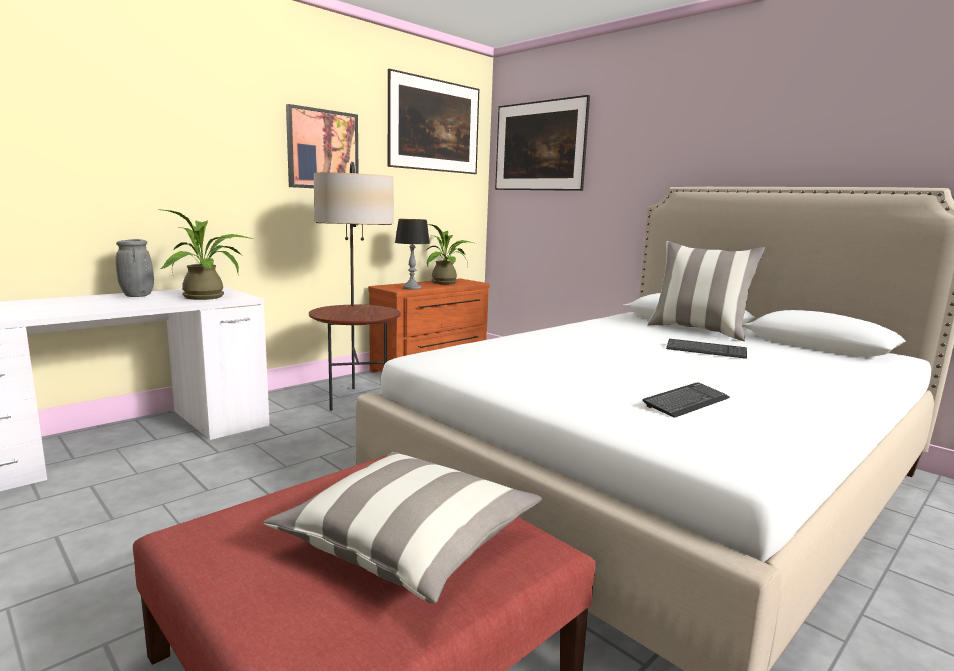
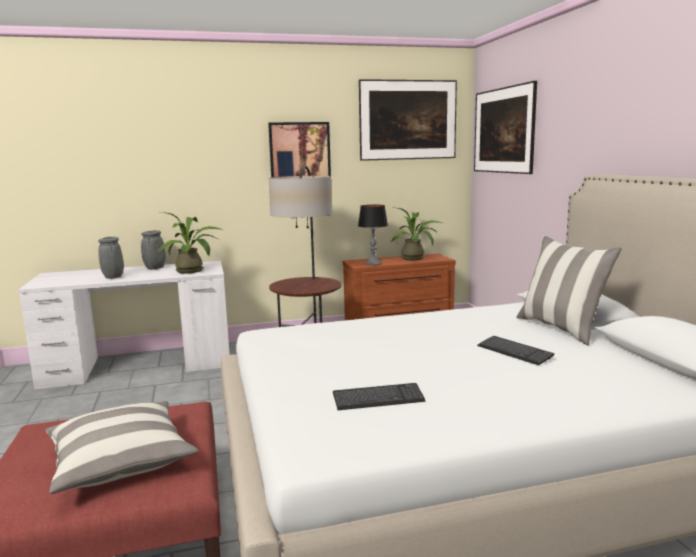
camera: 30 degrees right, 0 degrees up
none -> grey vase [98,237,124,279]

